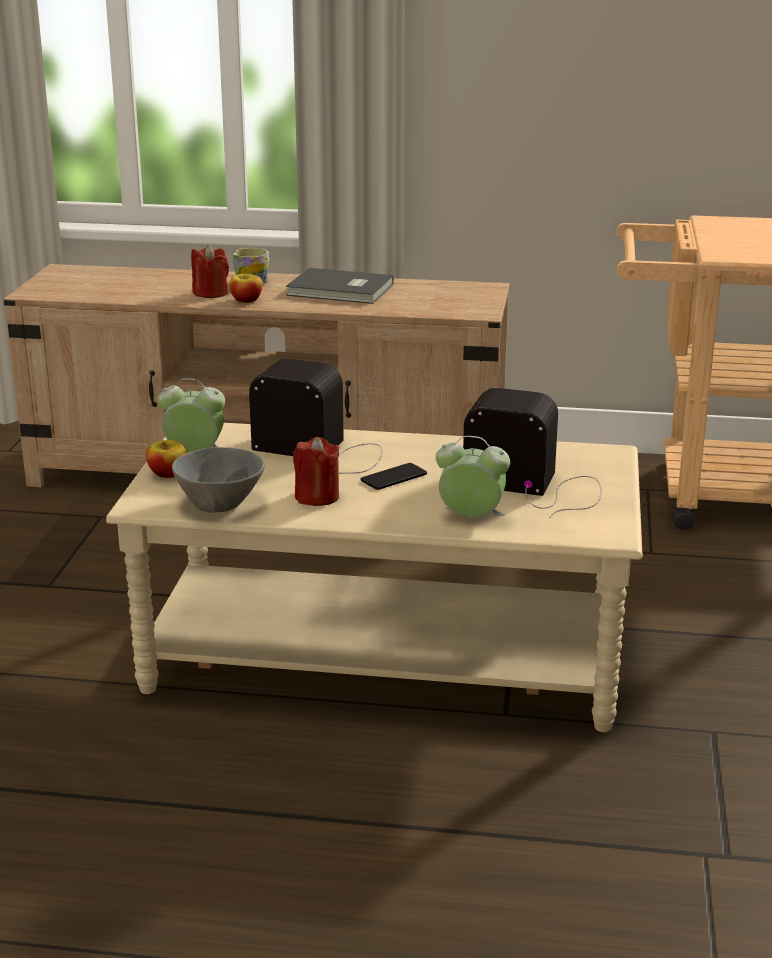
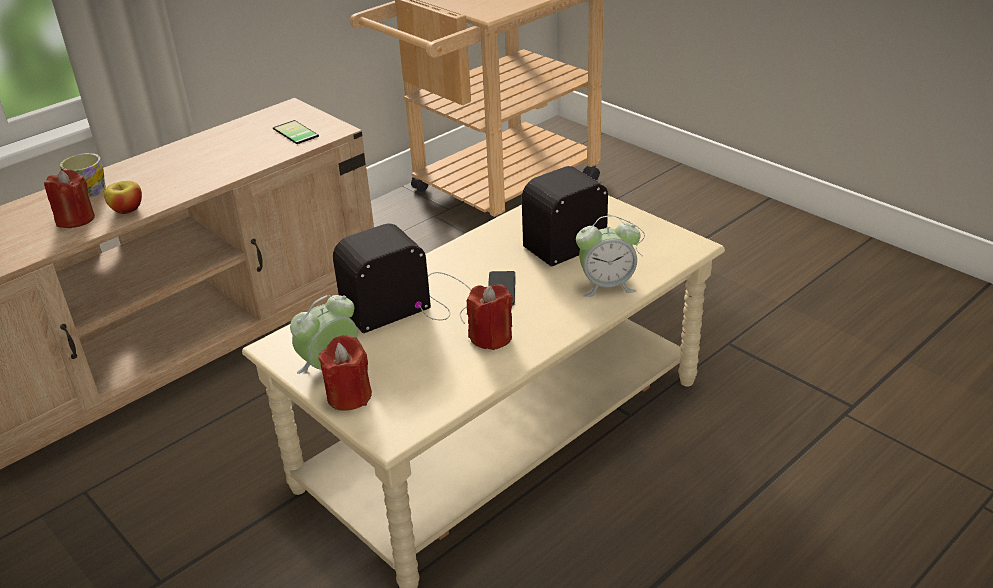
camera: 50 degrees left, 10 degrees up
apple [146,440,187,478] -> red candle [318,335,372,411]
grey bowl [172,447,265,513] -> none
grey book [286,268,394,304] -> none
alarm clock [436,436,510,517] -> alarm clock turned 150 degrees counterclockwise [576,215,641,297]
none -> phone [273,120,319,144]

